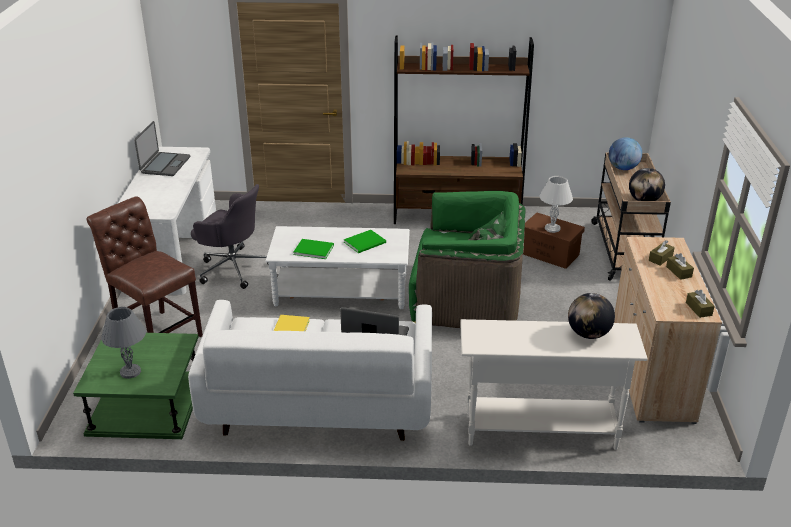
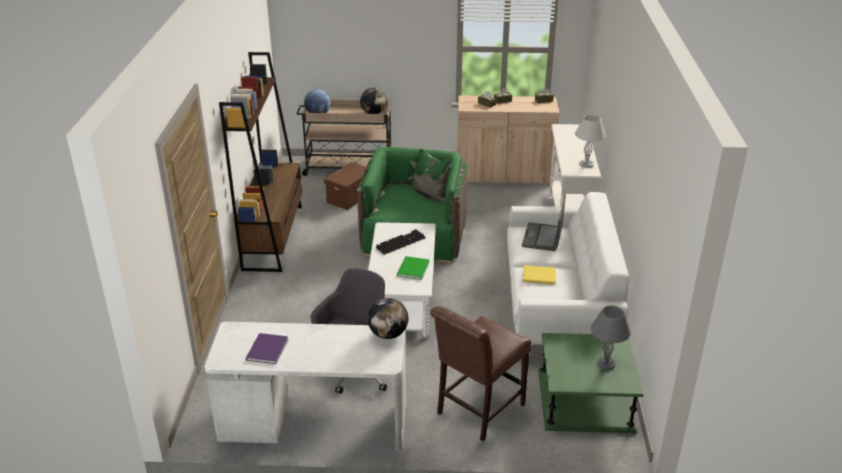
camera: 90 degrees left, 0 degrees up
laptop [134,121,190,176] -> purple book [246,333,288,364]
green book [344,230,386,253] -> keyboard [376,229,425,255]
white table lamp [539,176,573,233] -> white table lamp moved to [575,115,606,168]
globe [568,293,615,339] -> globe moved to [368,298,408,339]

